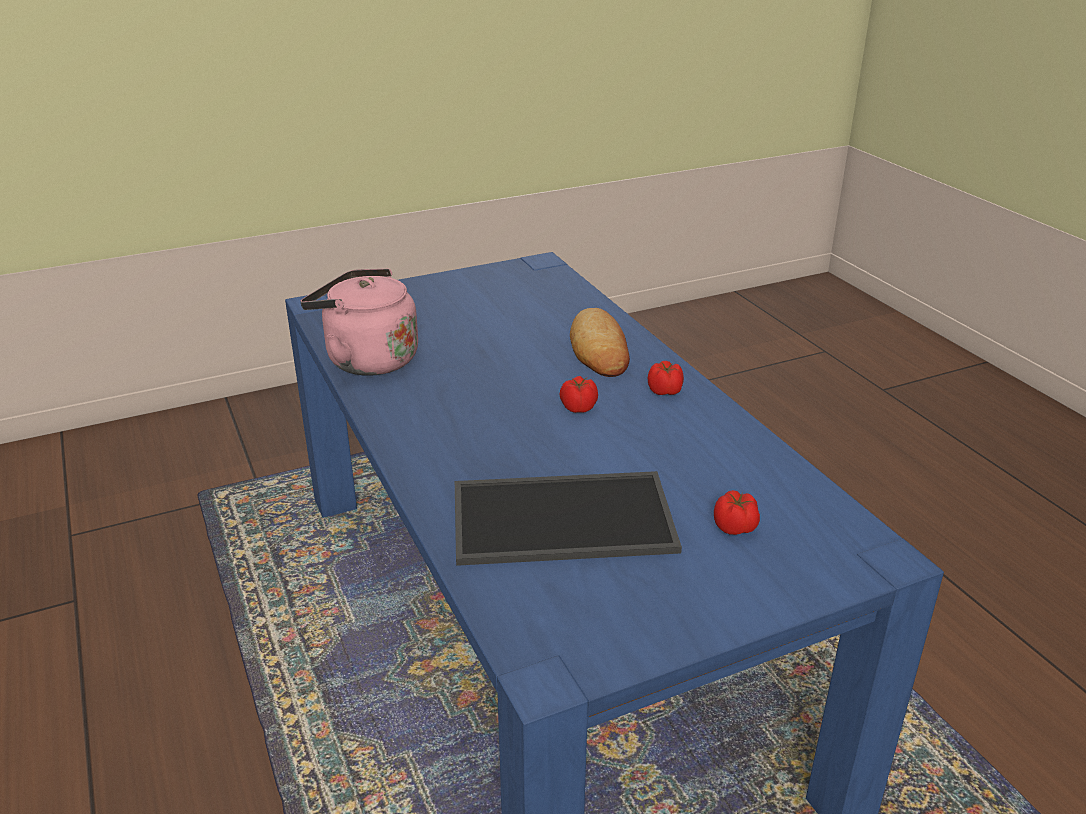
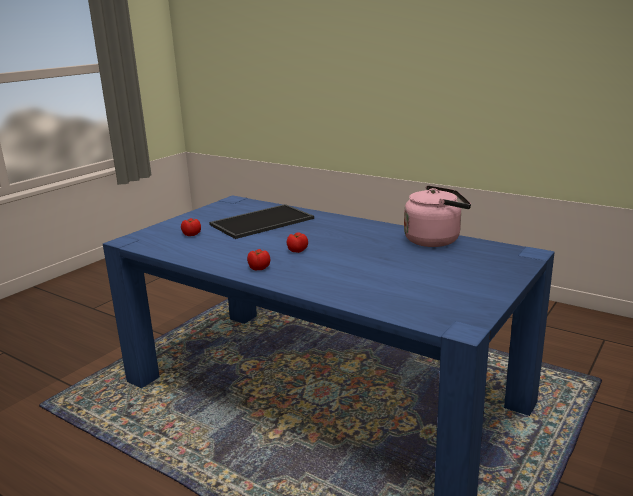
camera: 150 degrees right, 10 degrees down
bread [570,308,630,377] -> none

